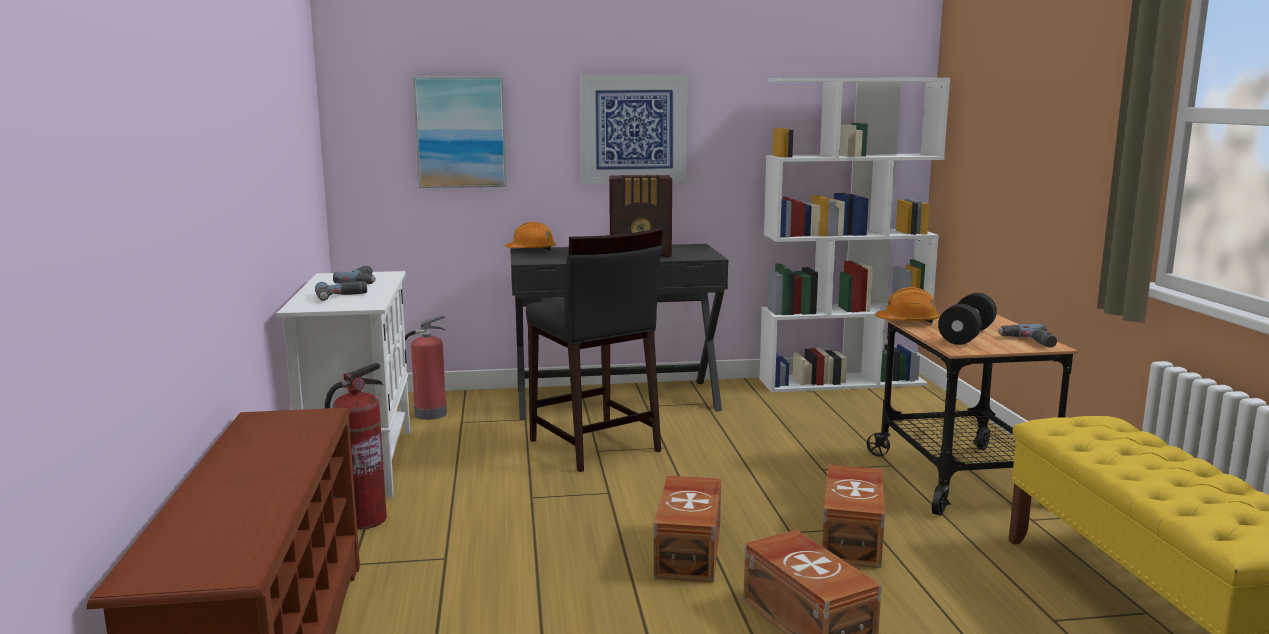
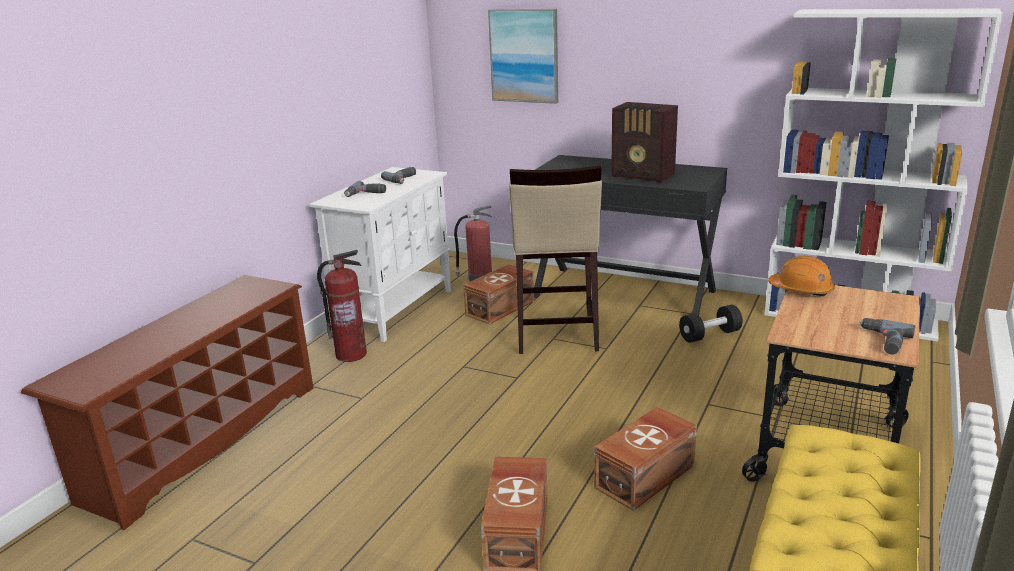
camera: 35 degrees right, 10 degrees up
orange hard hat [505,222,556,251] -> none
black stool [526,228,663,472] -> beige stool [509,165,602,354]
picture [580,74,688,184] -> none
brown storage box [654,476,721,582] -> brown storage box moved to [463,264,534,324]
black dumbbell [938,293,997,345] -> black dumbbell moved to [679,305,743,343]

